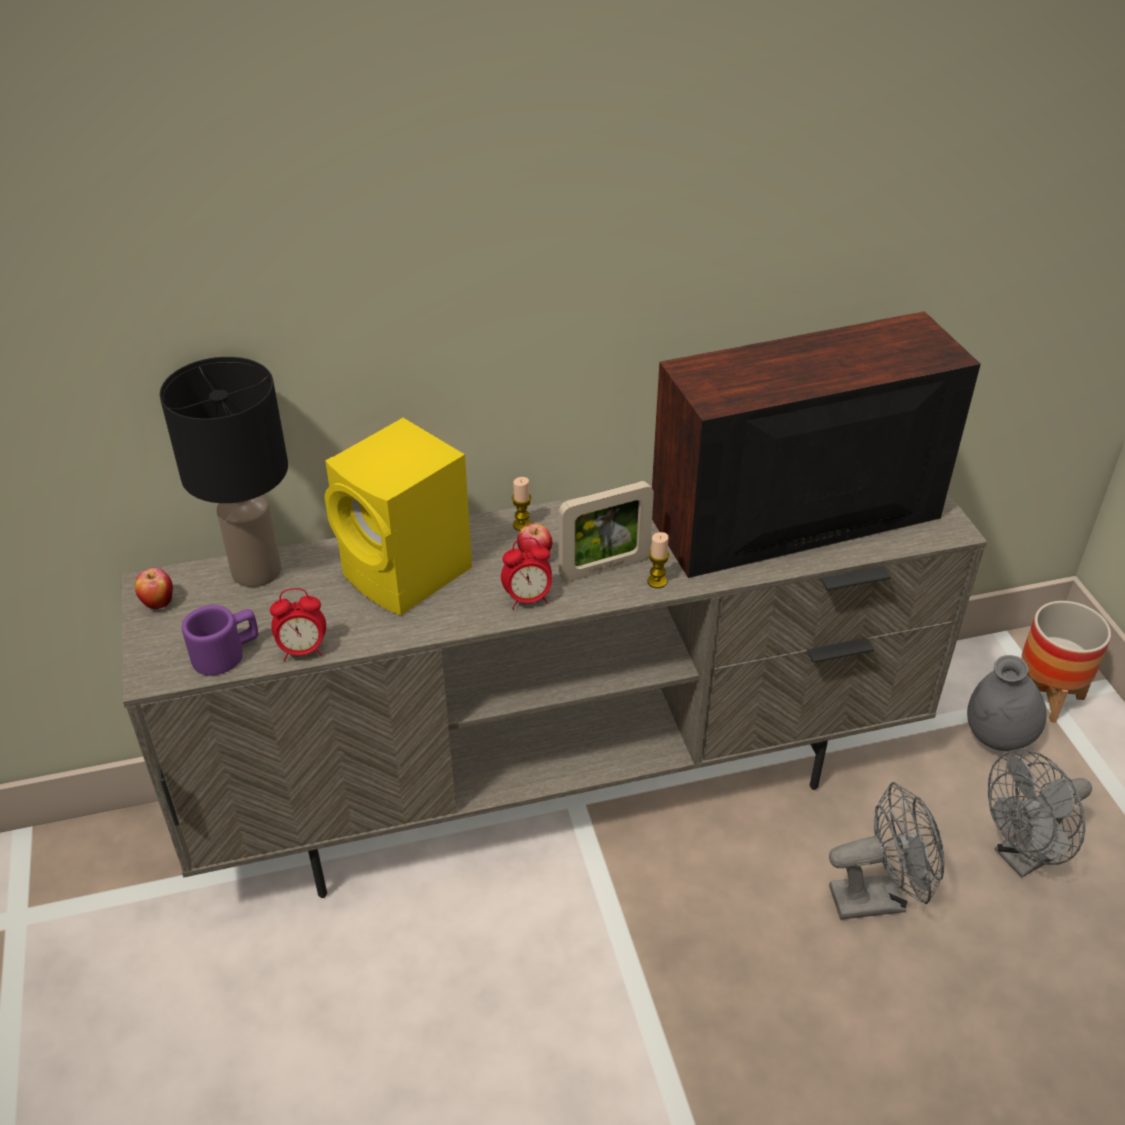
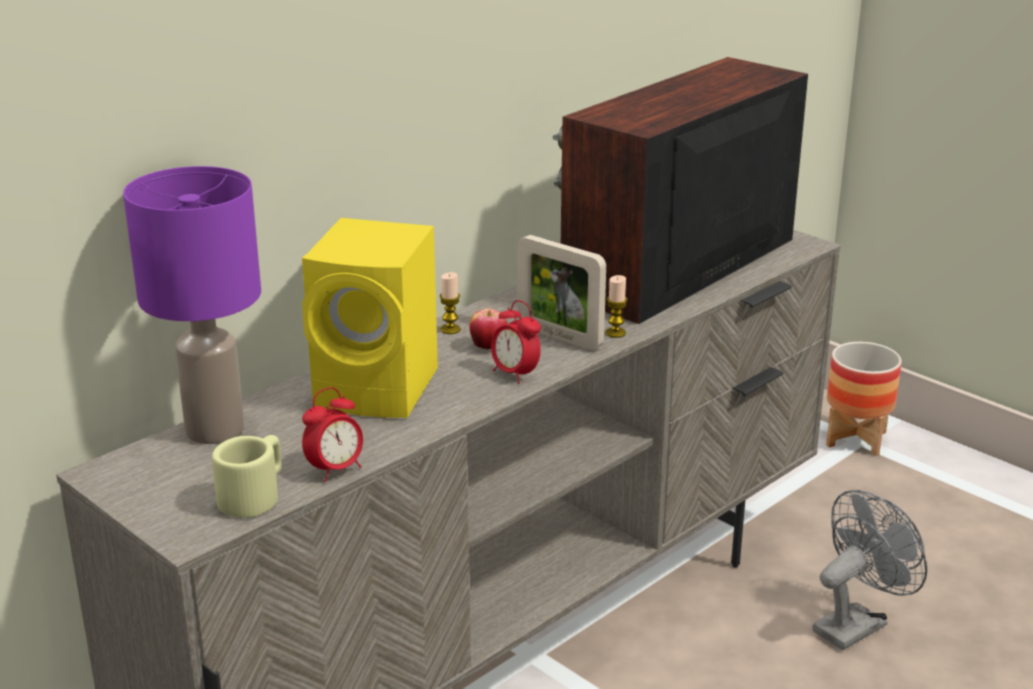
camera: 30 degrees left, 15 degrees down
apple [135,568,173,609] -> none
black table lamp [160,357,288,587] -> purple table lamp [123,166,261,444]
purple mug [182,605,258,676] -> beige mug [212,435,282,518]
alarm clock [501,538,552,609] -> alarm clock turned 90 degrees clockwise [491,300,541,384]
picture frame [559,481,654,582] -> picture frame turned 90 degrees clockwise [517,235,606,350]
grey vase [967,655,1047,751] -> none
grey fan [988,749,1092,877] -> none

